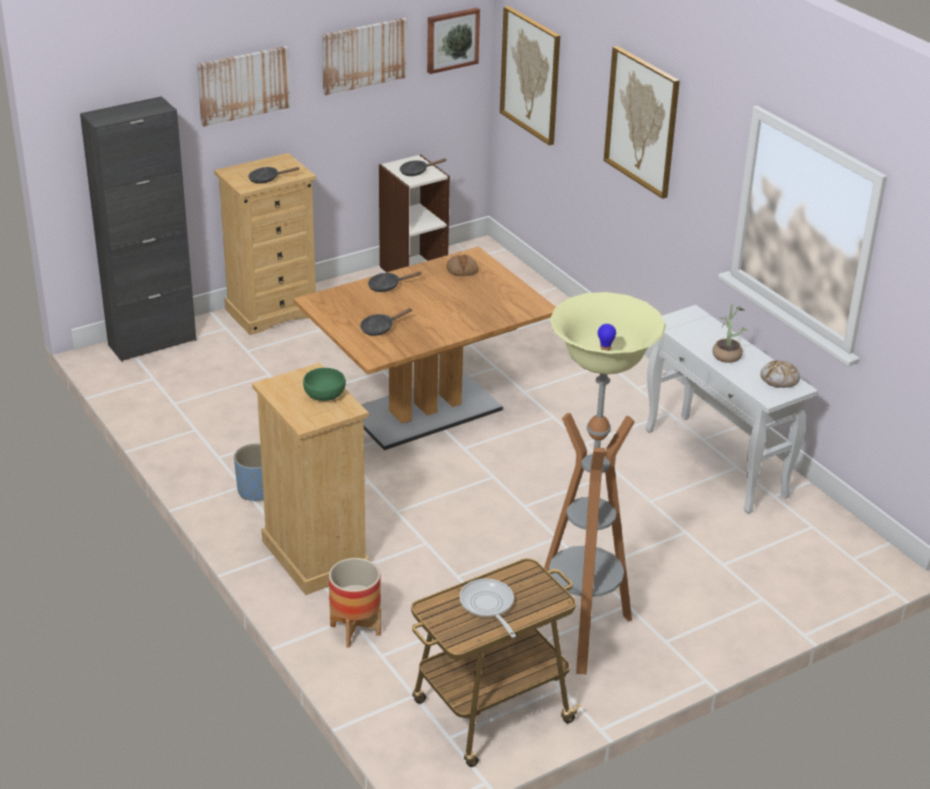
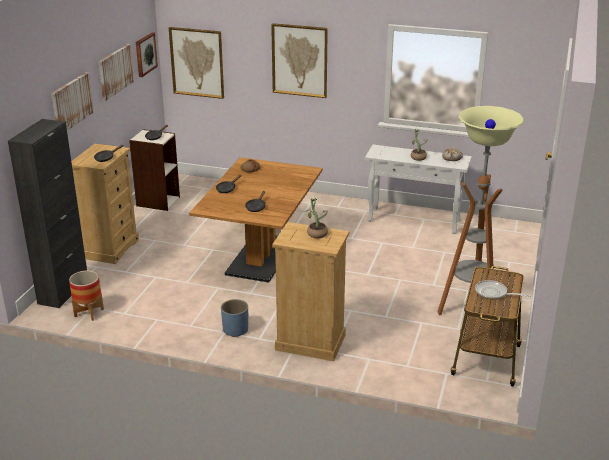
camera: 40 degrees left, 5 degrees down
green bowl [303,368,346,401] -> potted plant [303,197,328,239]
planter [329,558,381,648] -> planter moved to [69,270,104,321]

